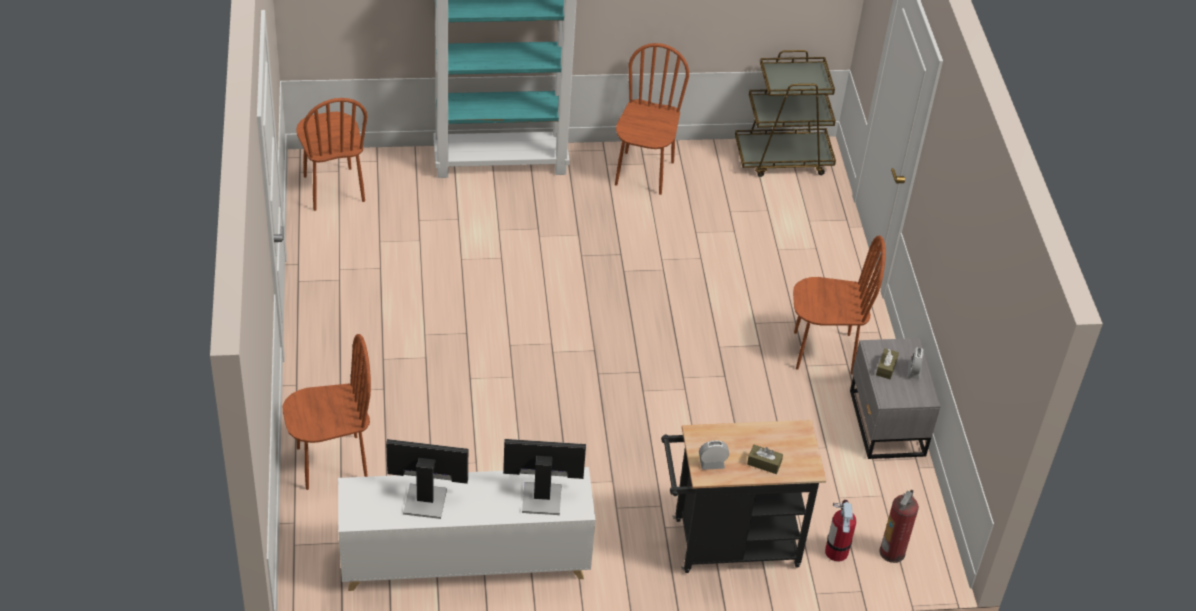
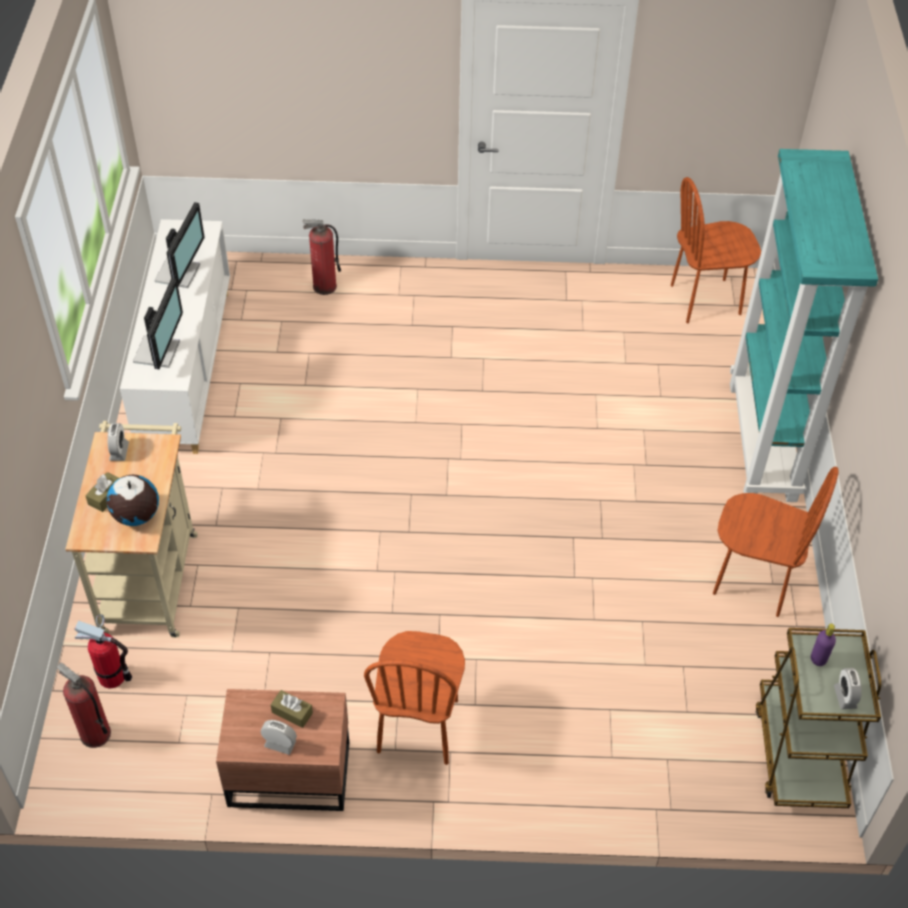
camera: 100 degrees right, 5 degrees up
brown chair [283,334,371,490] -> fire extinguisher [303,220,341,295]
black cart [661,420,826,573] -> beige cart [65,421,198,638]
grey nightstand [850,338,941,459] -> brown nightstand [216,689,349,811]
none -> globe [106,475,159,526]
none -> purple bottle [811,624,836,666]
none -> alarm clock [834,668,862,709]

